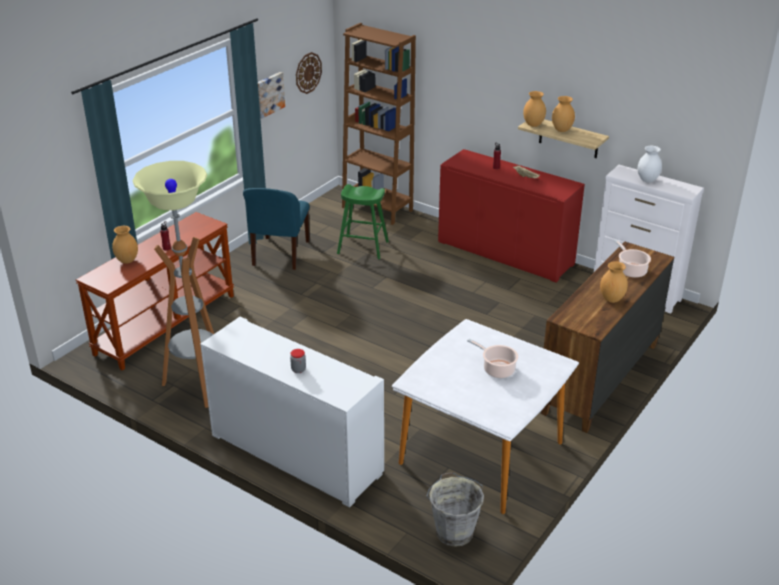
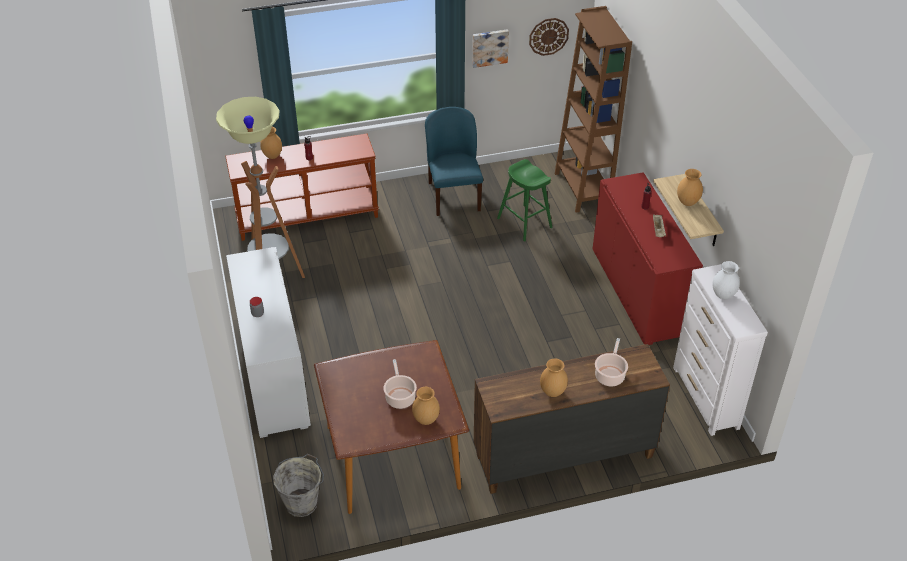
camera: 40 degrees right, 10 degrees up
blue chair [243,188,309,270] -> blue chair turned 120 degrees clockwise [425,107,483,216]
white dining table [392,319,579,514] -> brown dining table [314,340,469,514]
brown vase [523,91,546,127] -> brown vase moved to [412,387,440,425]

